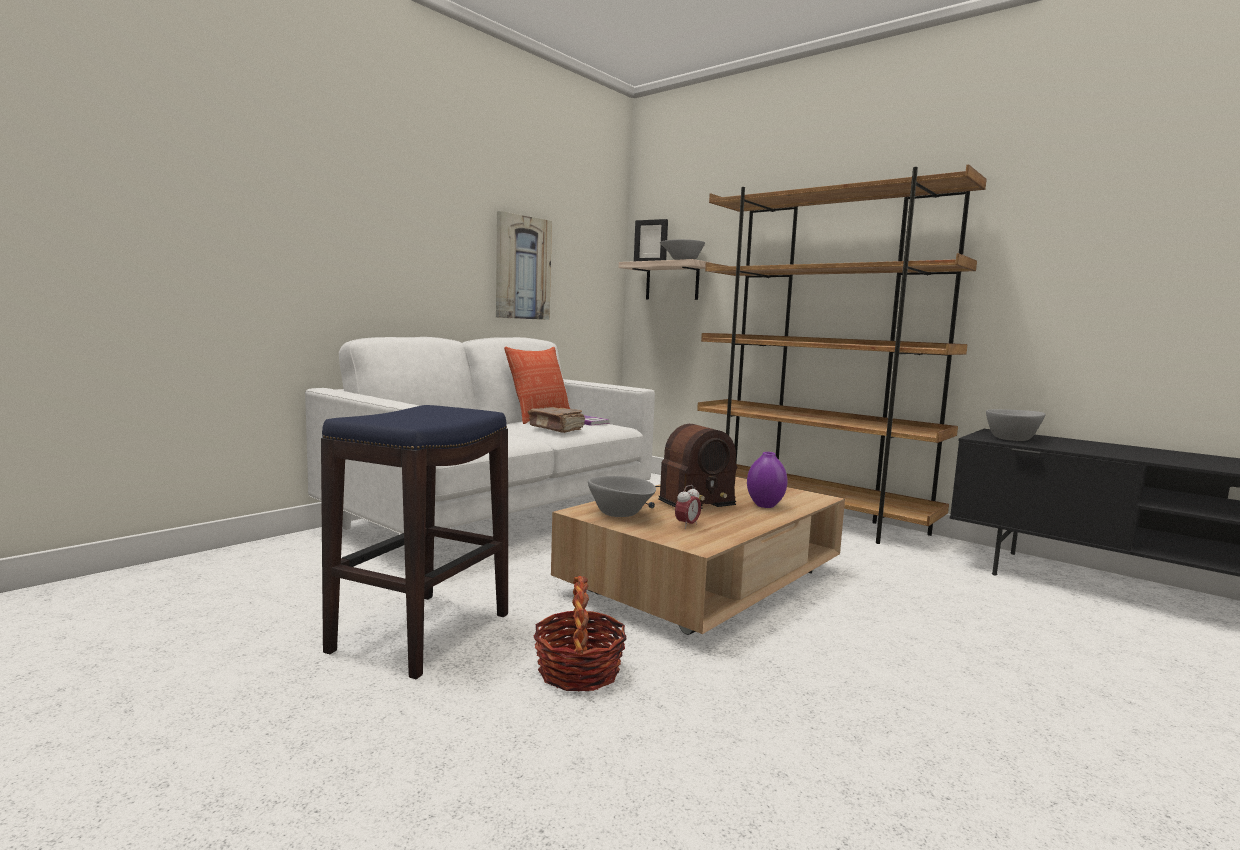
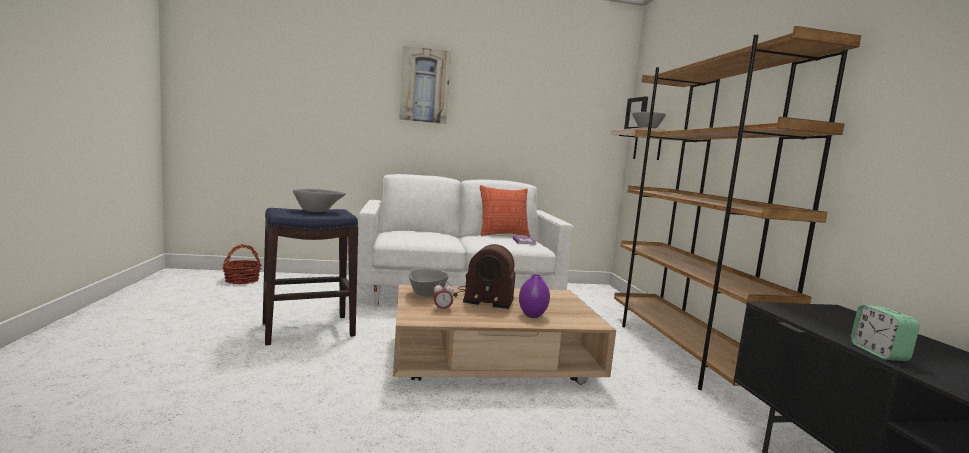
camera: 40 degrees right, 0 degrees up
picture [496,211,552,320] -> picture moved to [399,46,451,124]
brown book [528,407,585,433] -> none
basket [534,576,627,692] -> basket moved to [223,244,262,284]
grey bowl [986,409,1046,441] -> grey bowl moved to [293,189,346,212]
none -> alarm clock [851,305,920,361]

